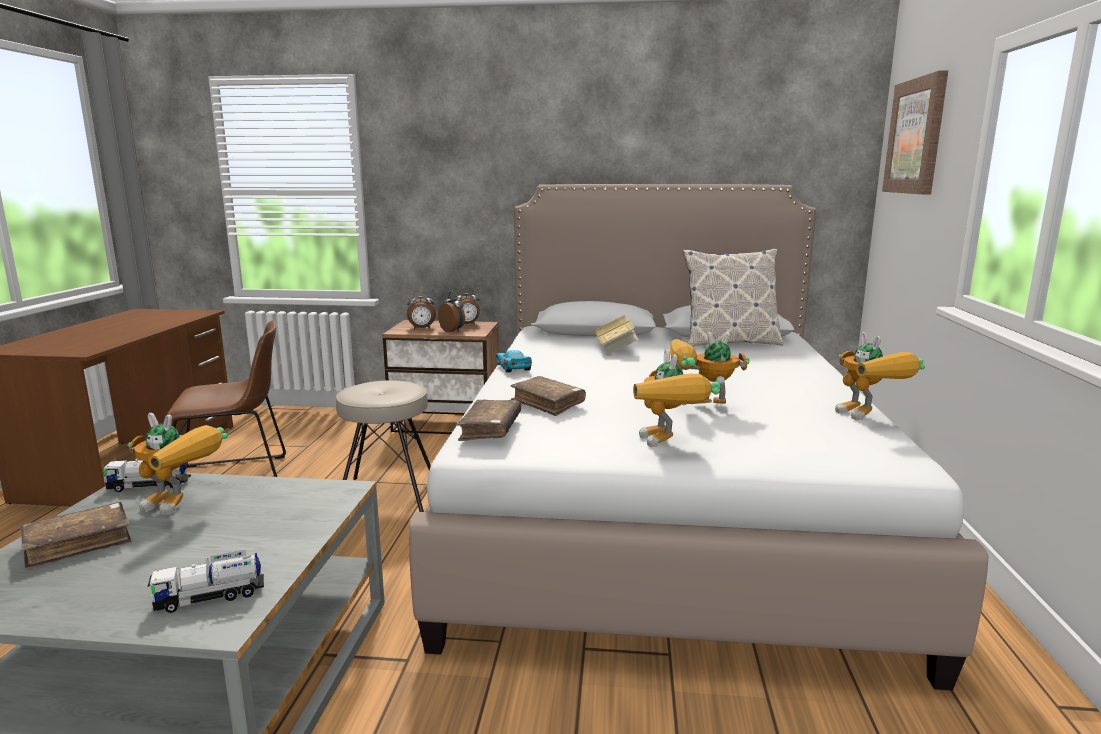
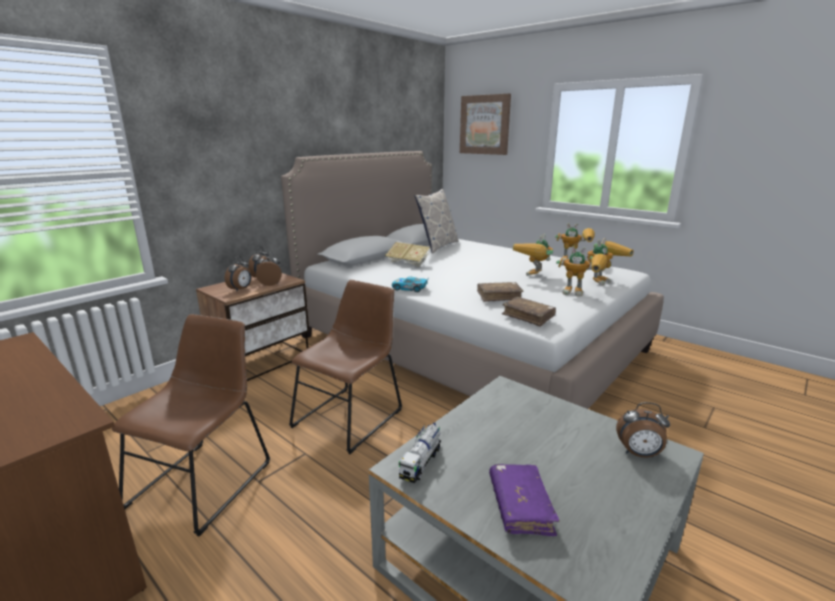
camera: 55 degrees left, 5 degrees up
brown book [20,502,131,569] -> purple book [489,464,560,536]
toy robot [128,413,228,515] -> toy robot moved to [587,238,634,286]
toy truck [147,550,264,613] -> alarm clock [616,402,670,457]
beige stool [336,380,431,512] -> brown chair [289,280,402,454]

